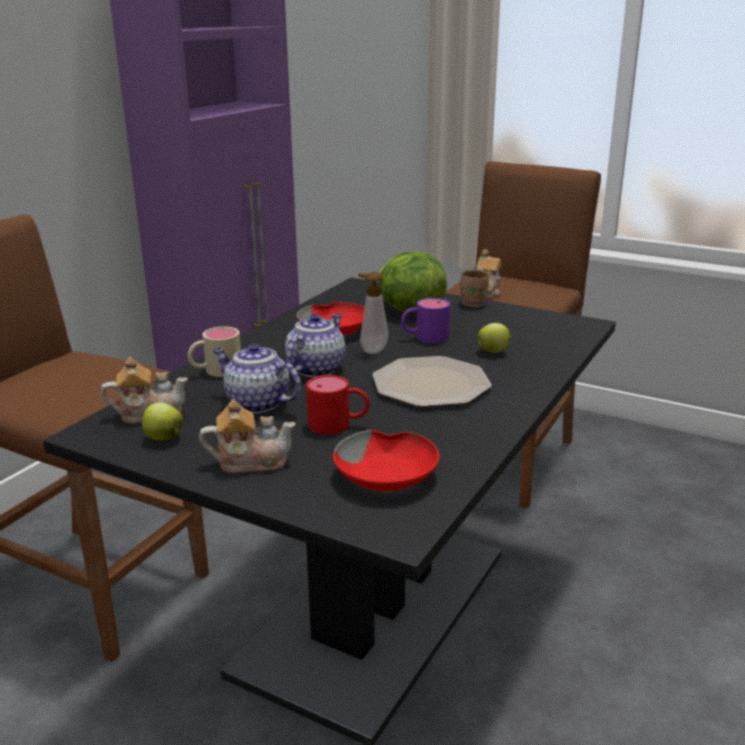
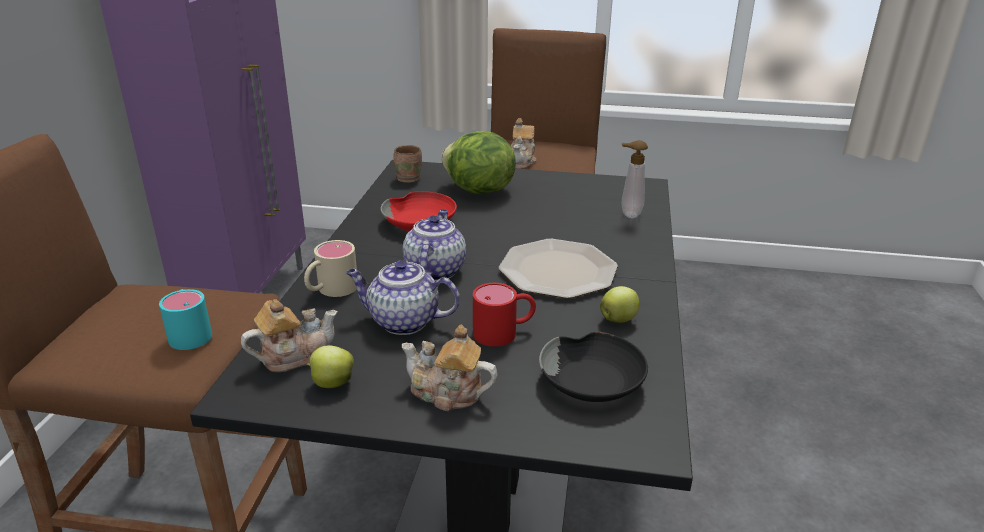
camera: 20 degrees left, 5 degrees up
teapot [199,399,296,473] -> teapot turned 135 degrees counterclockwise [402,325,498,411]
red bowl [333,430,440,492] -> black bowl [539,332,648,402]
soap dispenser [358,272,388,354] -> soap dispenser moved to [622,140,648,218]
purple mug [401,298,450,343] -> none
brown mug [460,270,489,307] -> brown mug moved to [393,145,422,183]
apple [477,323,512,353] -> apple moved to [600,286,639,323]
none -> turquoise mug [159,289,212,350]

